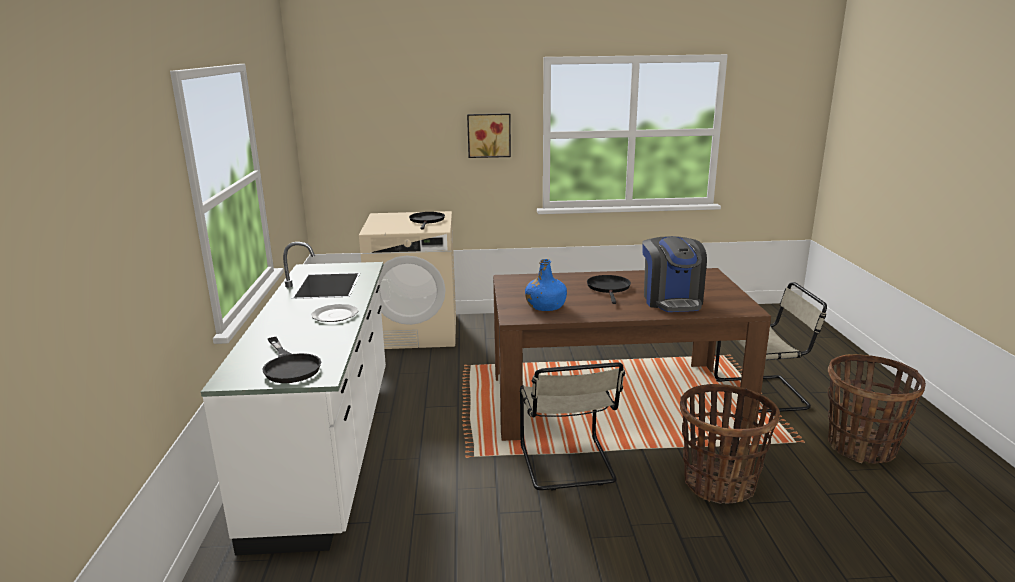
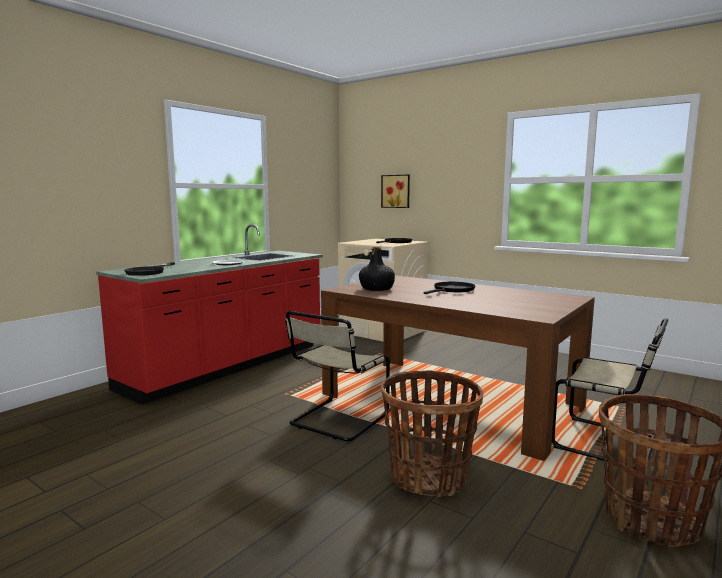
camera: 40 degrees right, 10 degrees down
white counter [201,242,386,555] -> red counter [96,224,323,405]
picture [467,113,511,158] -> picture moved to [381,174,410,208]
blue bottle [525,259,567,311] -> black bottle [359,247,395,291]
coffee machine [642,236,707,312] -> none

